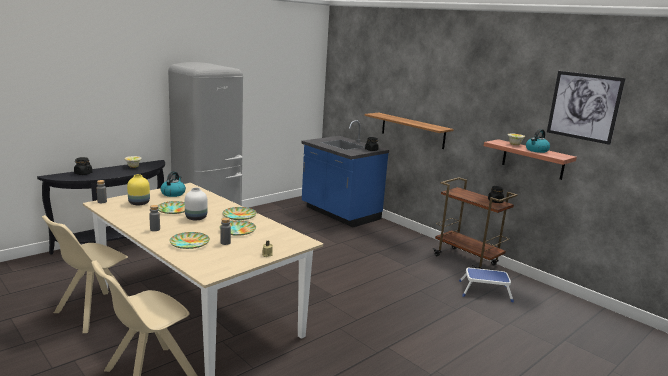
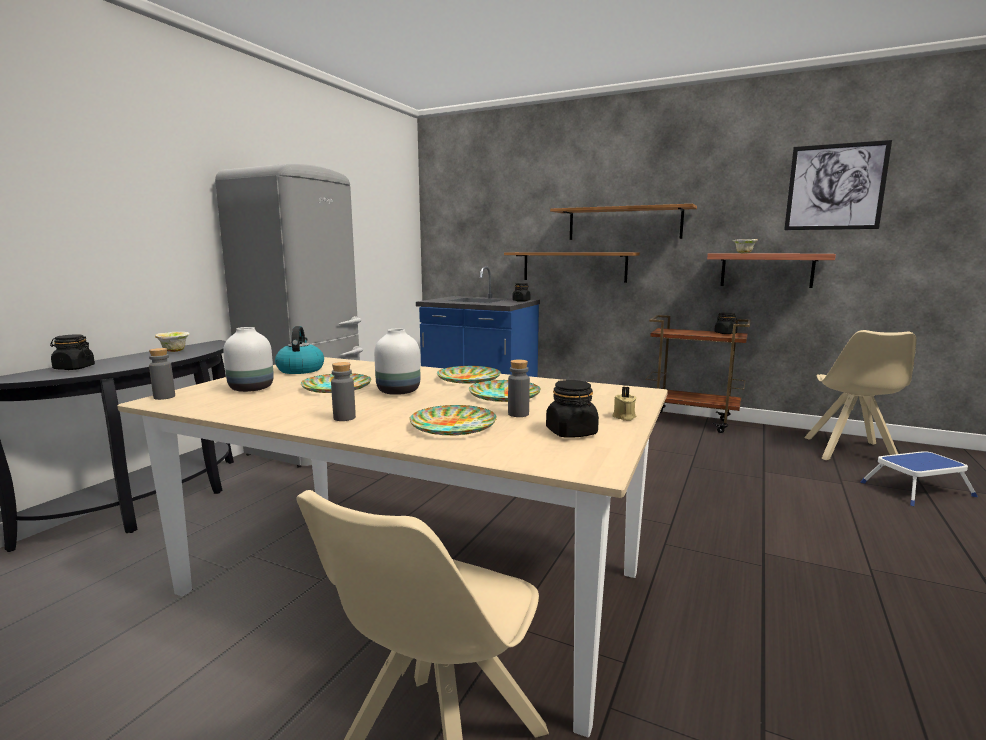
camera: 20 degrees left, 5 degrees down
beige chair [42,215,128,333] -> beige chair moved to [804,330,917,460]
yellow vase [127,174,150,205] -> white vase [223,327,274,392]
blue step ladder [459,268,514,302] -> blue step ladder moved to [860,451,978,506]
kettle [526,129,550,153] -> none
none -> black jar [546,380,599,438]
none -> shelf [550,204,697,240]

